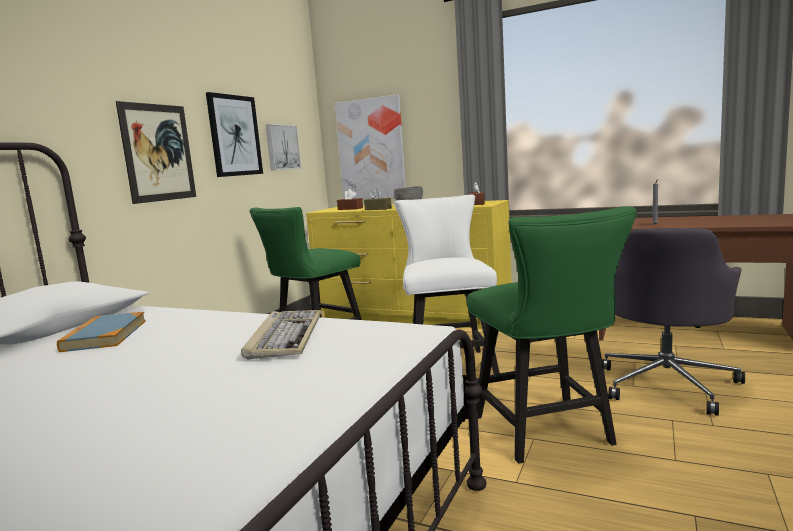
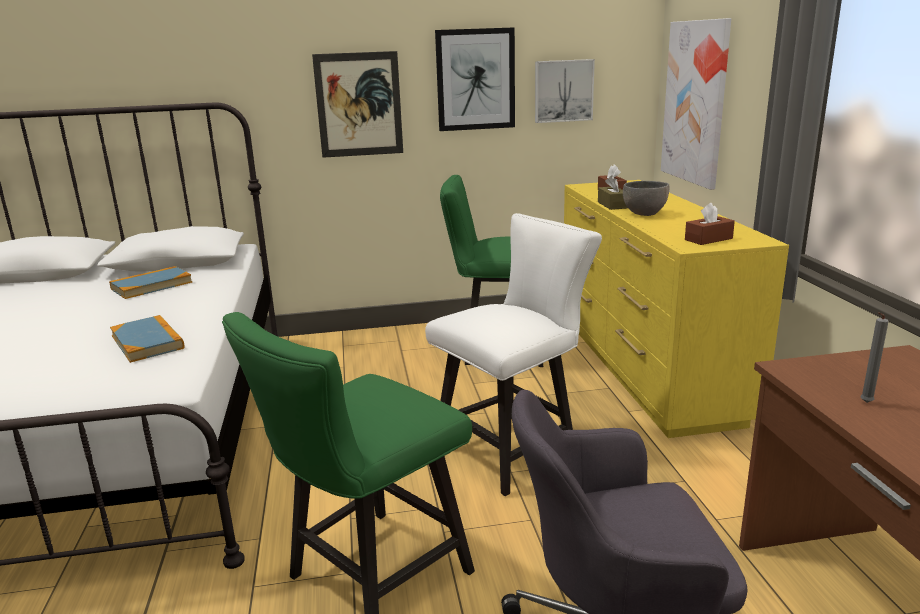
camera: 55 degrees right, 10 degrees up
keyboard [241,310,321,360] -> book [110,315,184,363]

